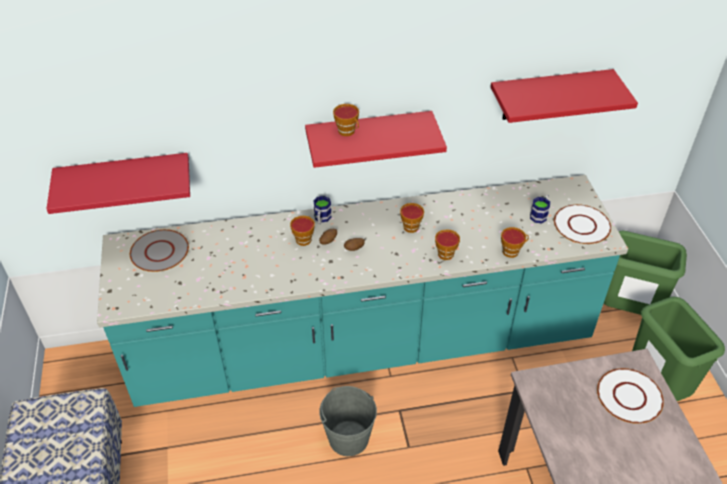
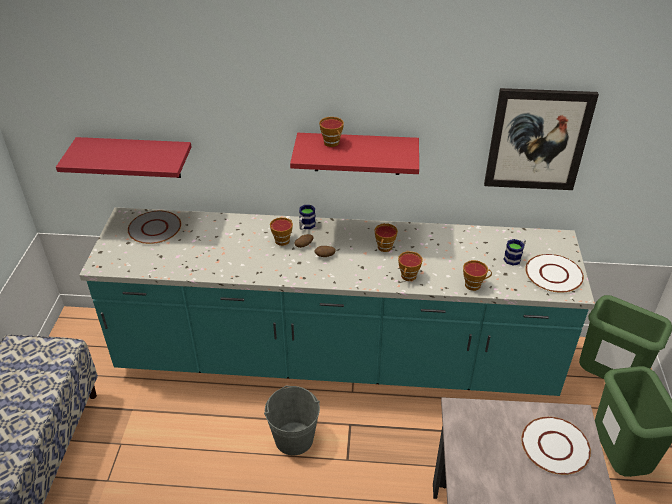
camera: 15 degrees right, 5 degrees down
red shelf [491,69,638,123] -> picture [484,88,599,190]

